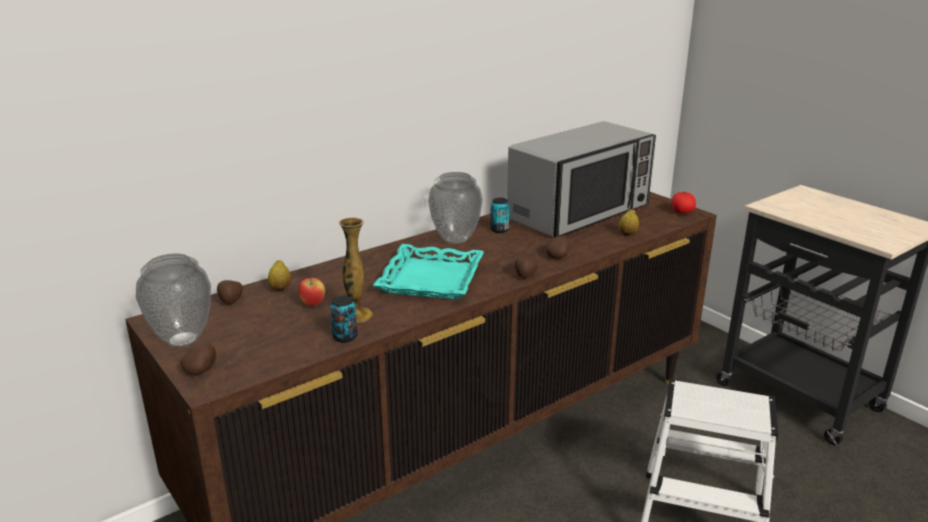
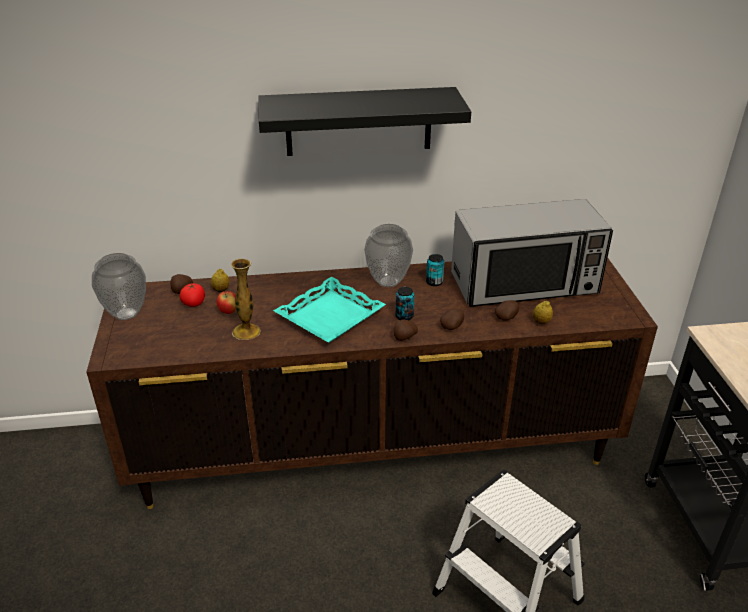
camera: 30 degrees right, 10 degrees up
potato [181,343,216,375] -> potato moved to [495,300,519,321]
can [330,295,357,342] -> can moved to [395,287,414,320]
tomato [671,192,696,214] -> tomato moved to [180,283,205,307]
none -> black shelf [258,87,471,156]

